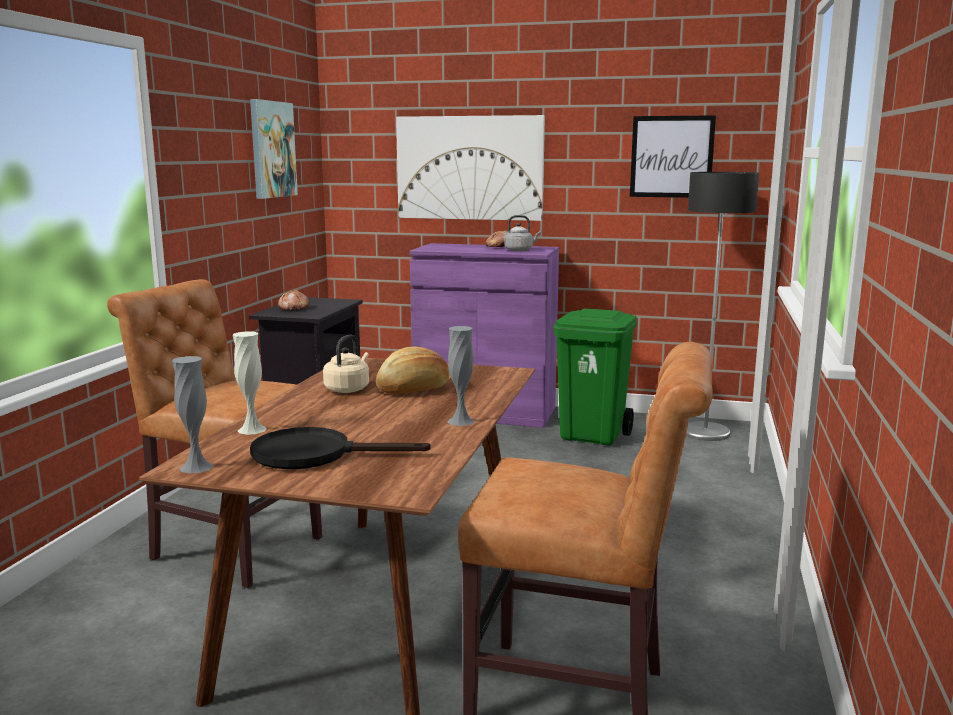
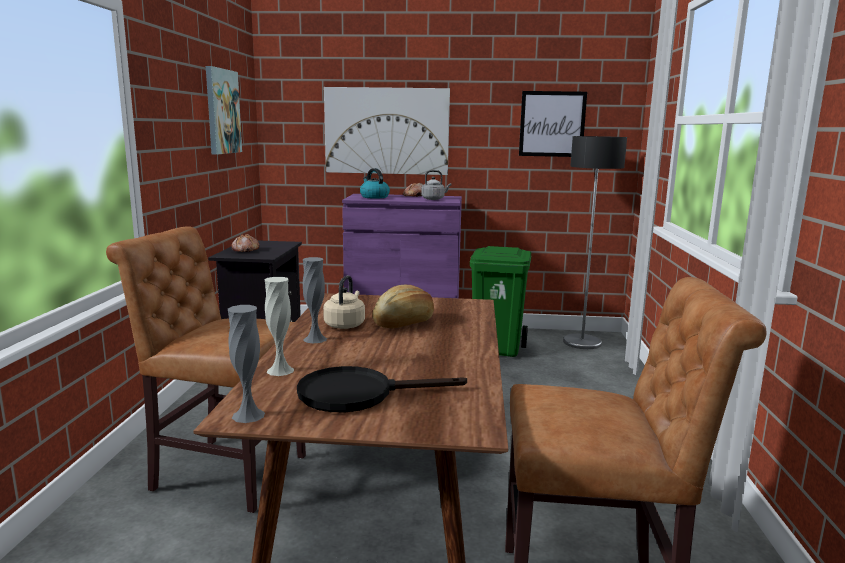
camera: 10 degrees left, 0 degrees up
grey vase [448,326,475,426] -> grey vase moved to [303,257,327,343]
none -> kettle [360,168,390,199]

